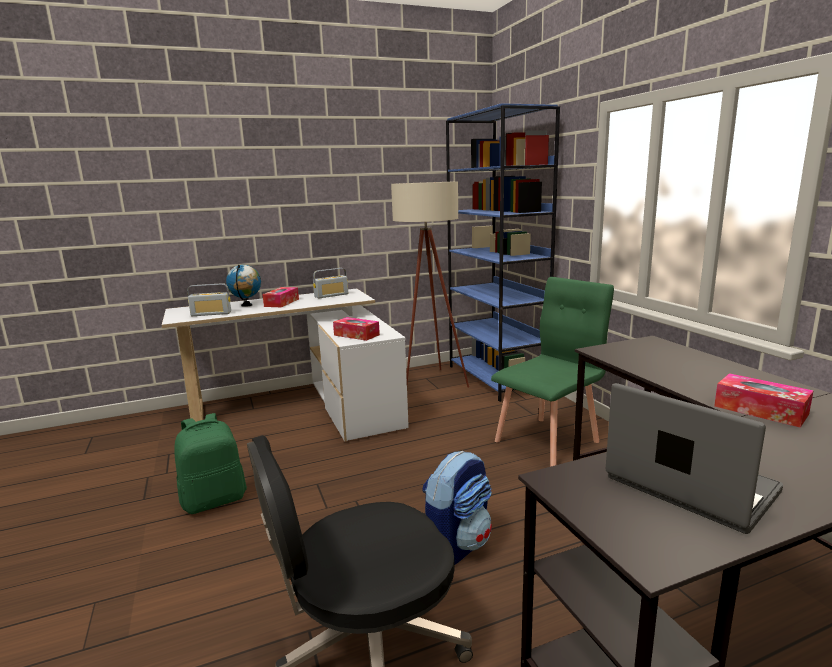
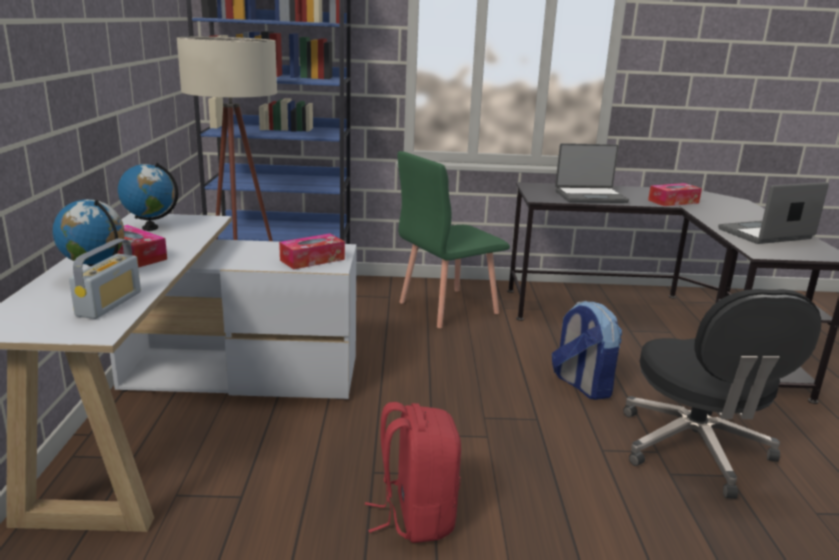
camera: 70 degrees left, 5 degrees up
green backpack [174,413,247,514] -> red backpack [365,402,461,543]
radio [313,268,348,298] -> globe [118,162,178,231]
green chair [491,277,614,467] -> green chair turned 105 degrees counterclockwise [397,151,510,328]
none -> laptop [555,143,629,203]

